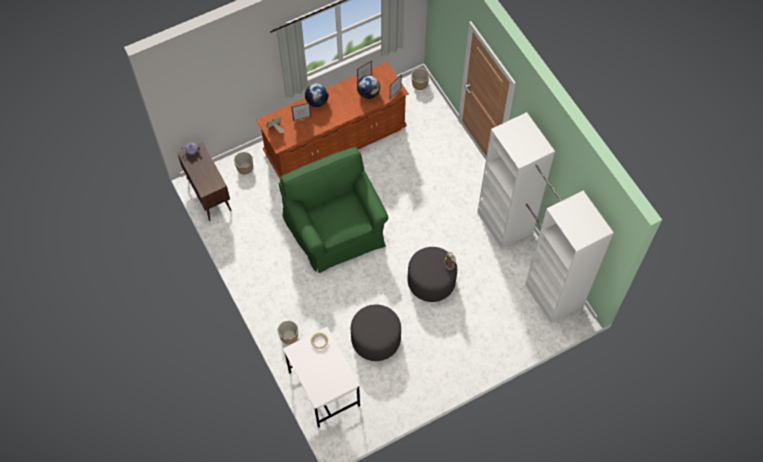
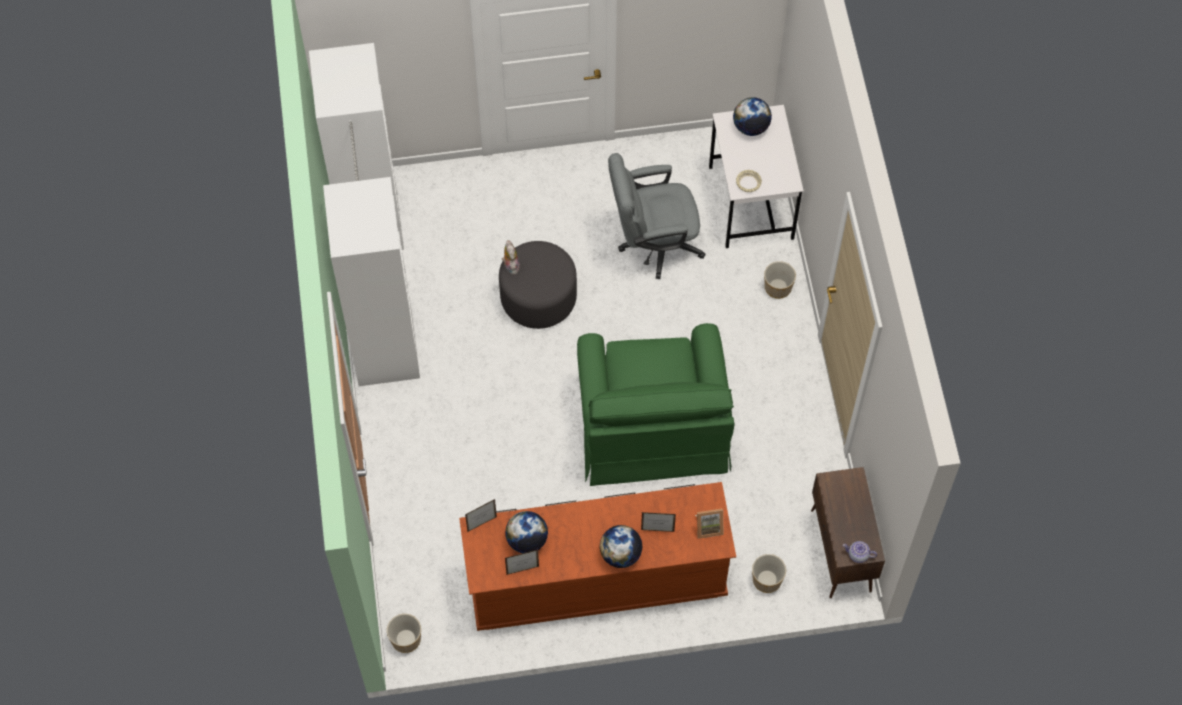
camera: 160 degrees left, 0 degrees up
grey ottoman [351,305,401,361] -> grey office chair [608,153,706,279]
none -> globe [733,97,772,136]

